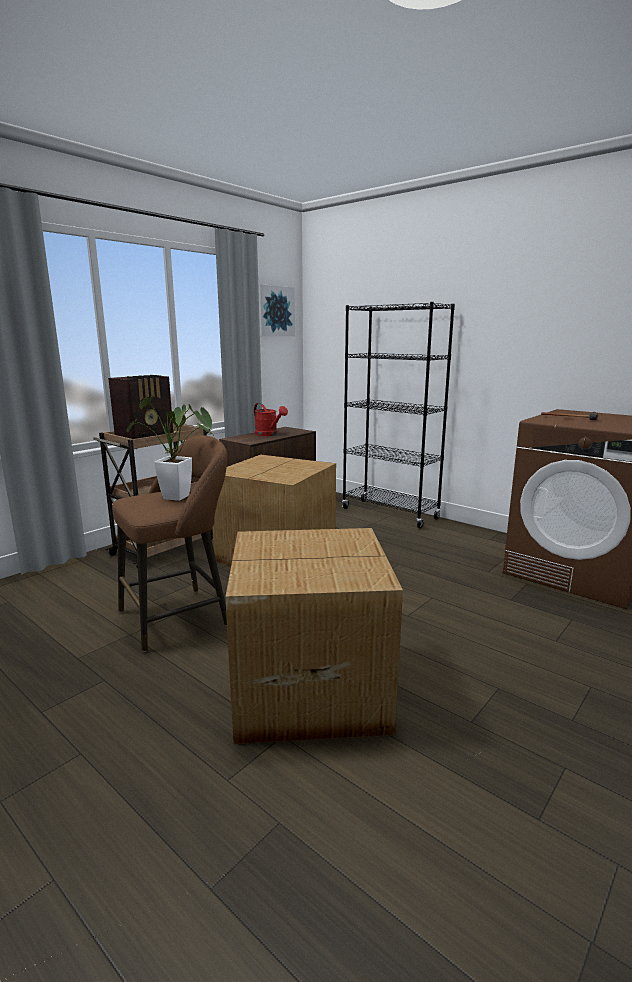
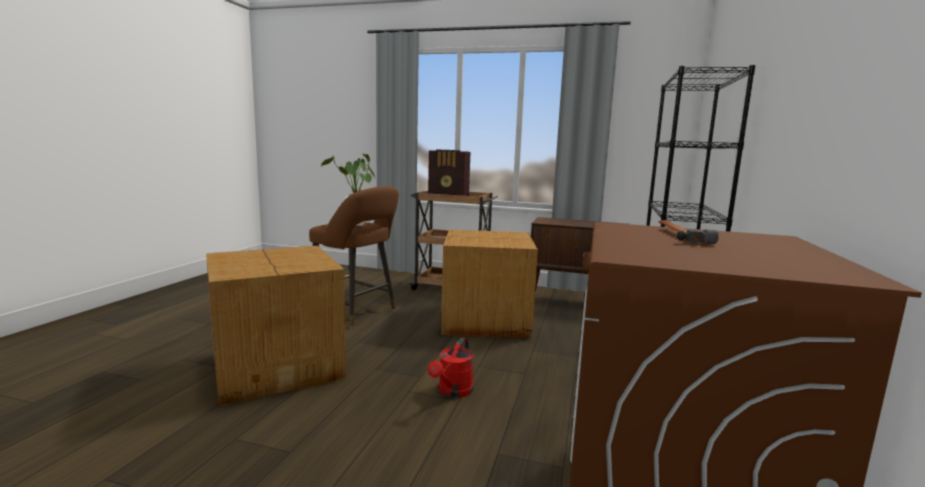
camera: 65 degrees right, 5 degrees down
red watering can [254,403,288,436] -> red watering can moved to [428,338,473,398]
picture [258,284,295,336] -> none

